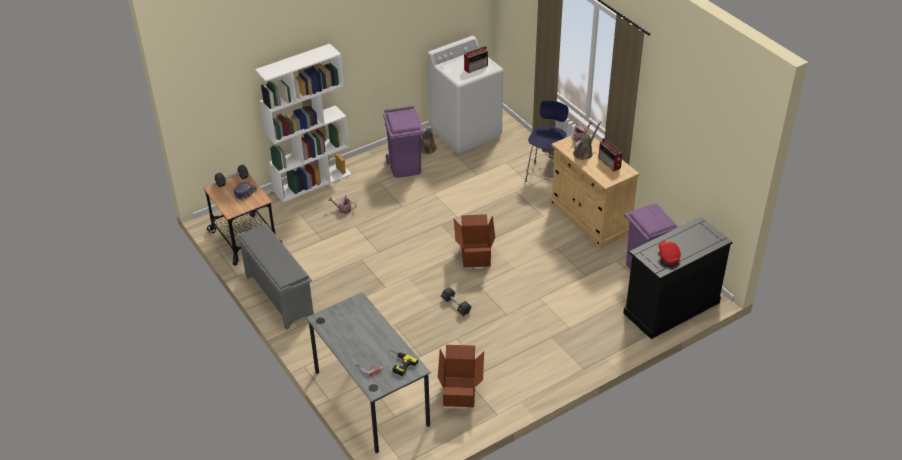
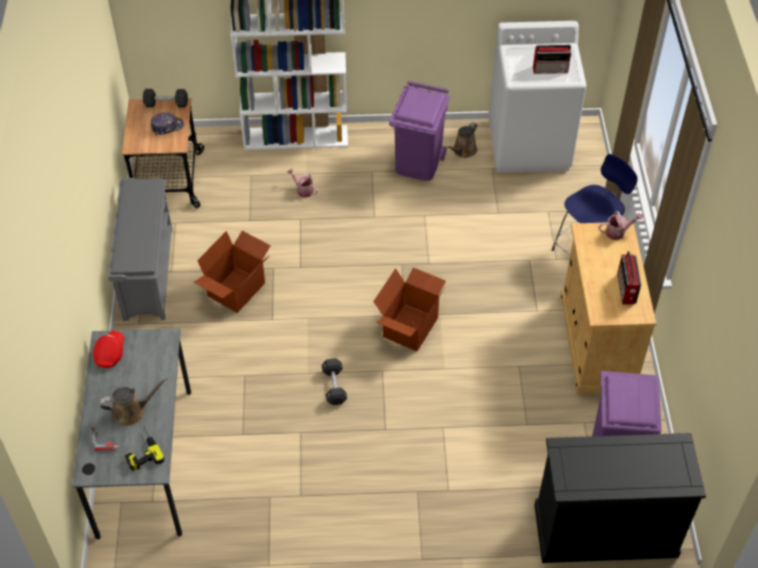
camera: 30 degrees right, 10 degrees up
cardboard box [438,345,484,407] -> cardboard box moved to [194,231,271,313]
brown watering can [573,121,601,160] -> brown watering can moved to [99,378,168,426]
red cap [659,241,681,264] -> red cap moved to [93,331,124,368]

